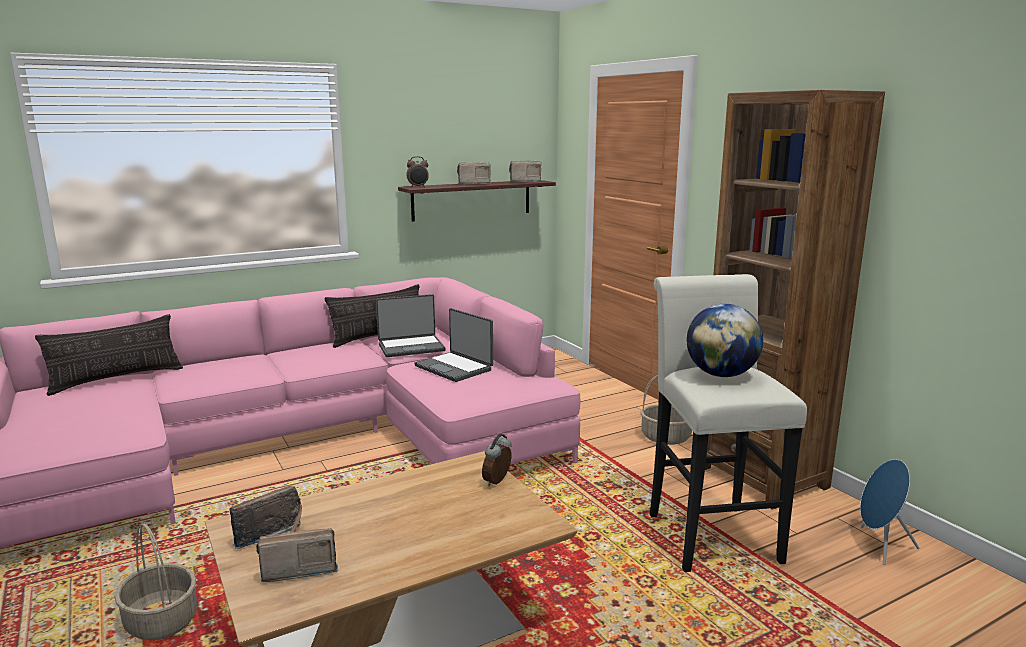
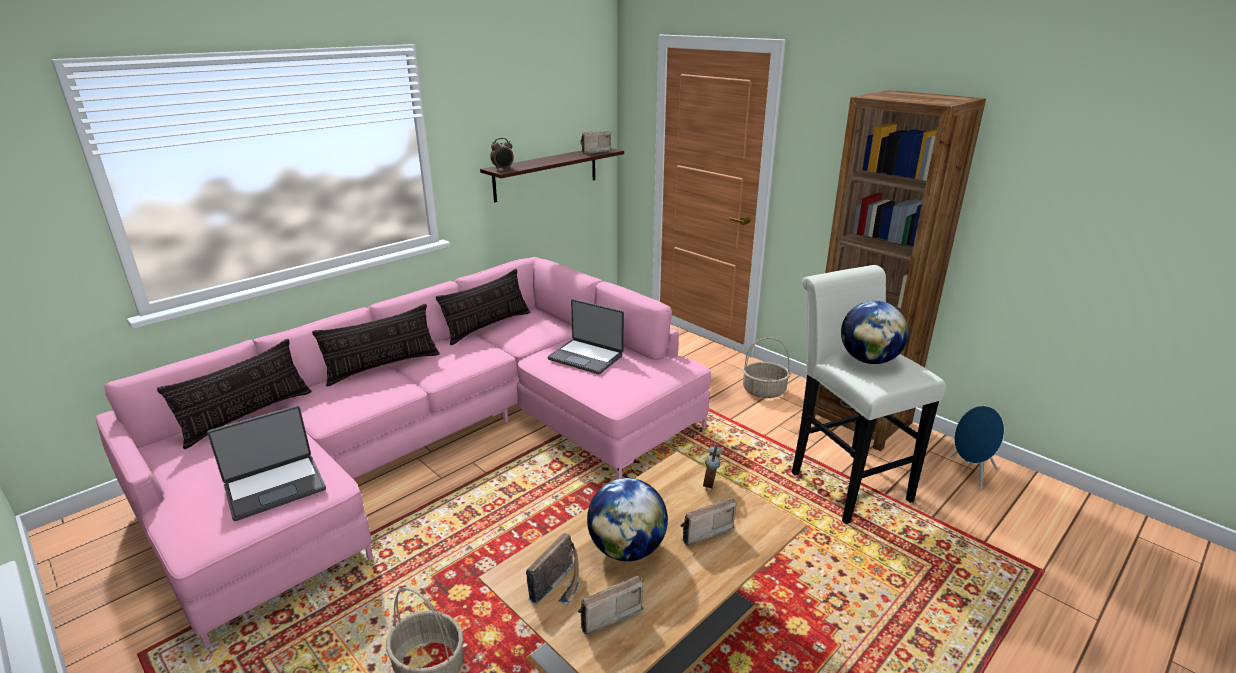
camera: 15 degrees left, 10 degrees up
laptop [376,294,446,357] -> laptop moved to [207,405,326,521]
radio [457,162,490,185] -> radio moved to [680,497,736,546]
none -> pillow [312,304,440,387]
none -> globe [587,478,668,561]

